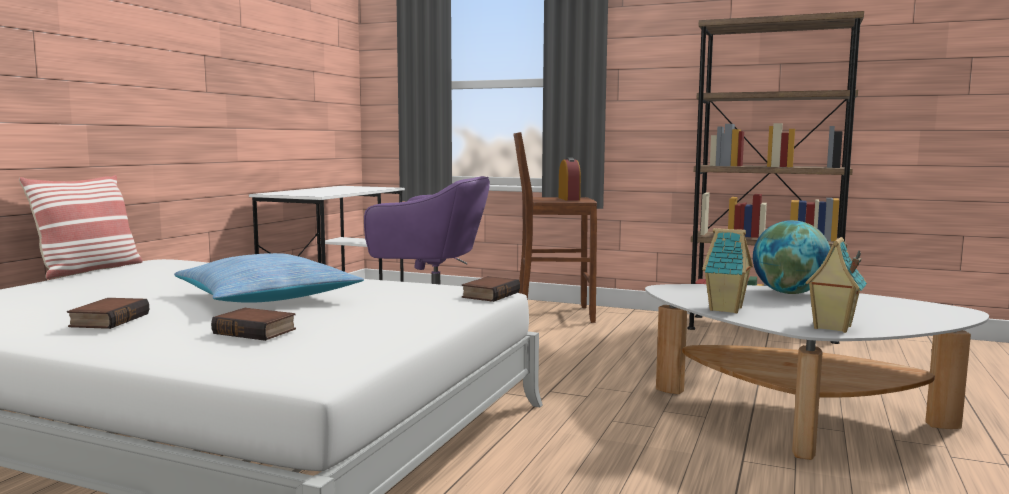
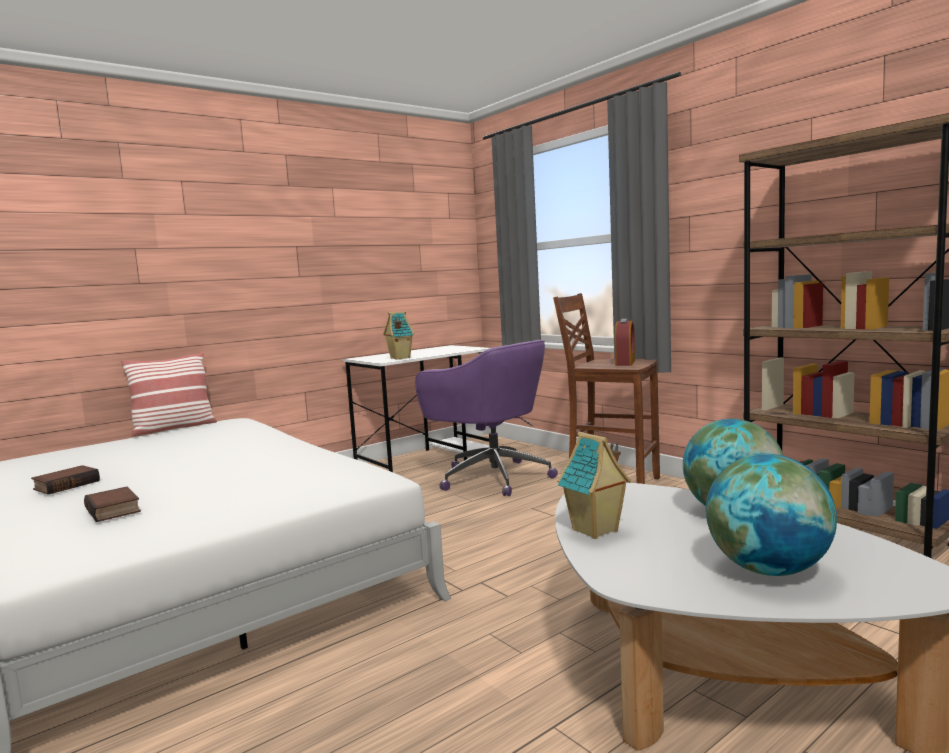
camera: 30 degrees right, 0 degrees up
pillow [174,253,364,303] -> none
book [462,276,520,302] -> none
toy house [804,237,867,333] -> toy house moved to [383,311,414,360]
none -> globe [706,454,837,576]

